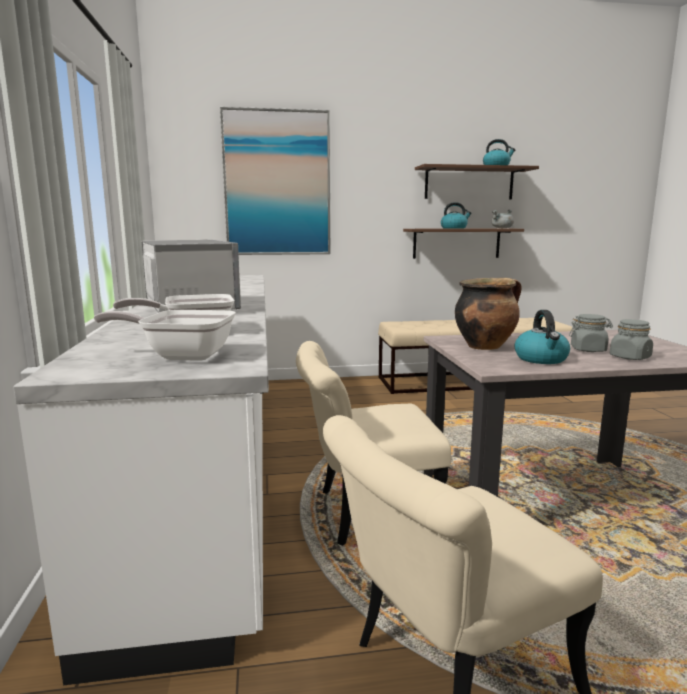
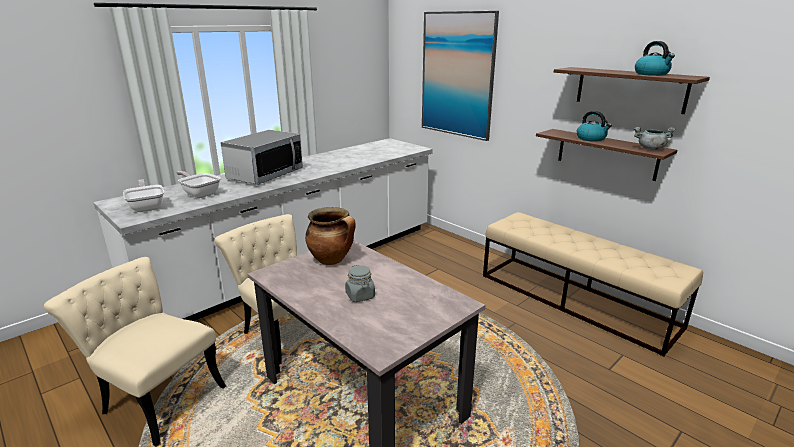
camera: 55 degrees right, 10 degrees up
kettle [515,310,570,364] -> none
grey jar [610,319,653,360] -> none

